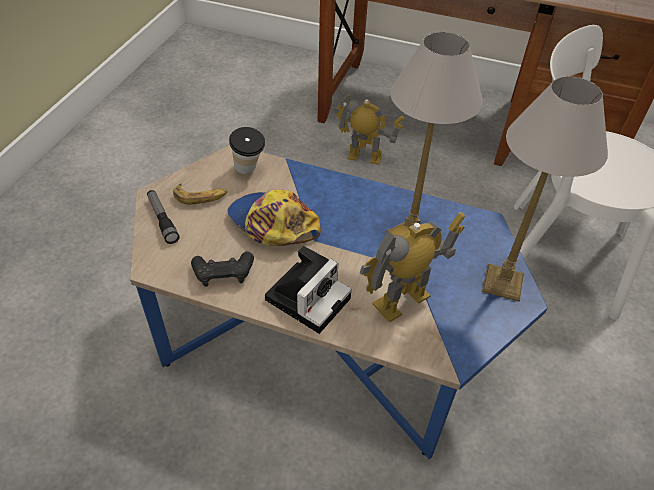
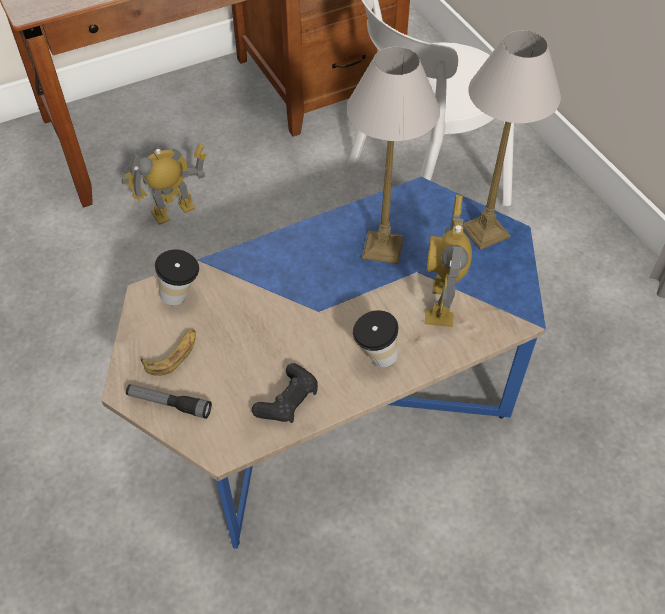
camera: 45 degrees left, 5 degrees up
cap [227,189,321,246] -> none
camera [265,246,352,334] -> cup [353,310,398,367]

